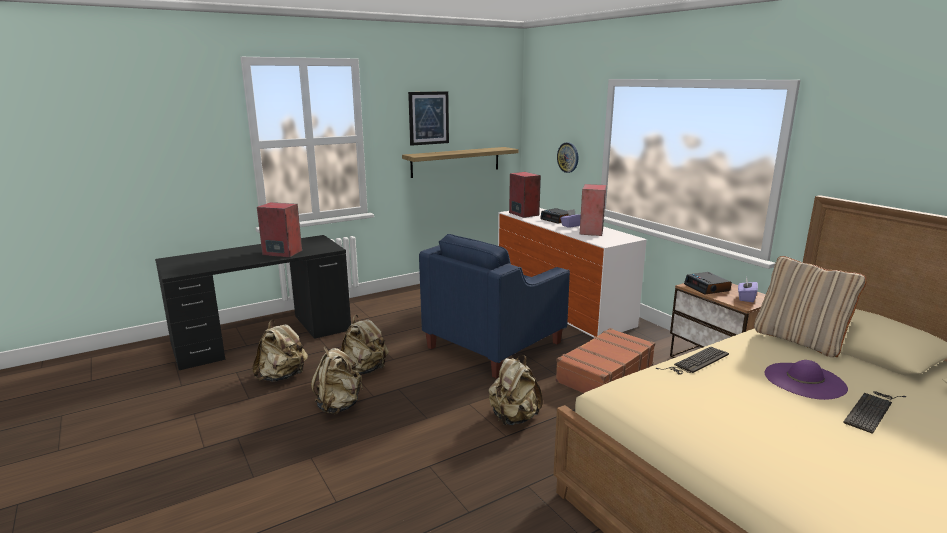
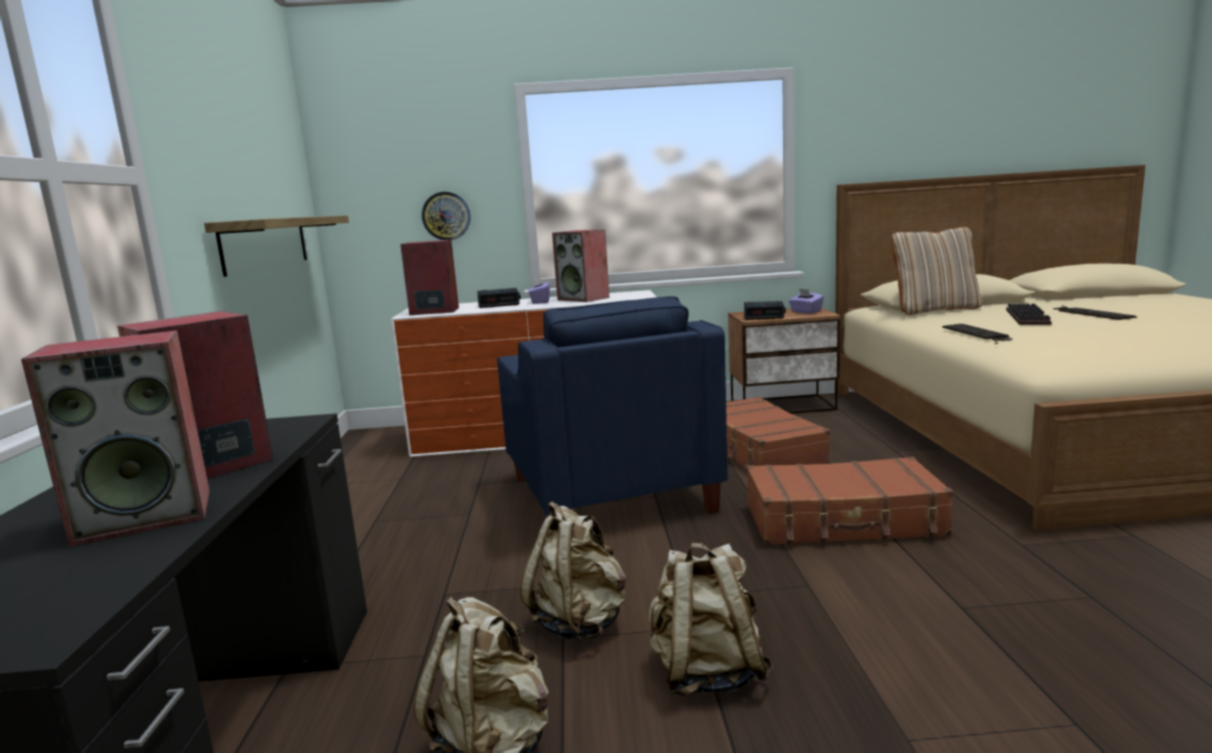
camera: 60 degrees left, 5 degrees down
picture [408,91,449,146] -> none
beige backpack [488,355,543,425] -> brown suitcase [747,457,954,545]
purple hat [765,360,848,400] -> keyboard [1006,304,1052,325]
none -> speaker [21,330,210,547]

